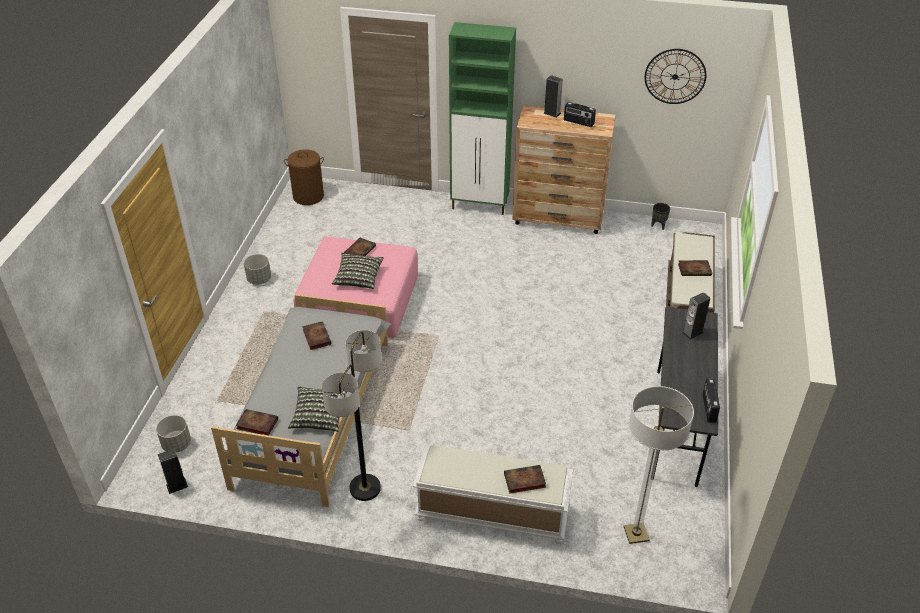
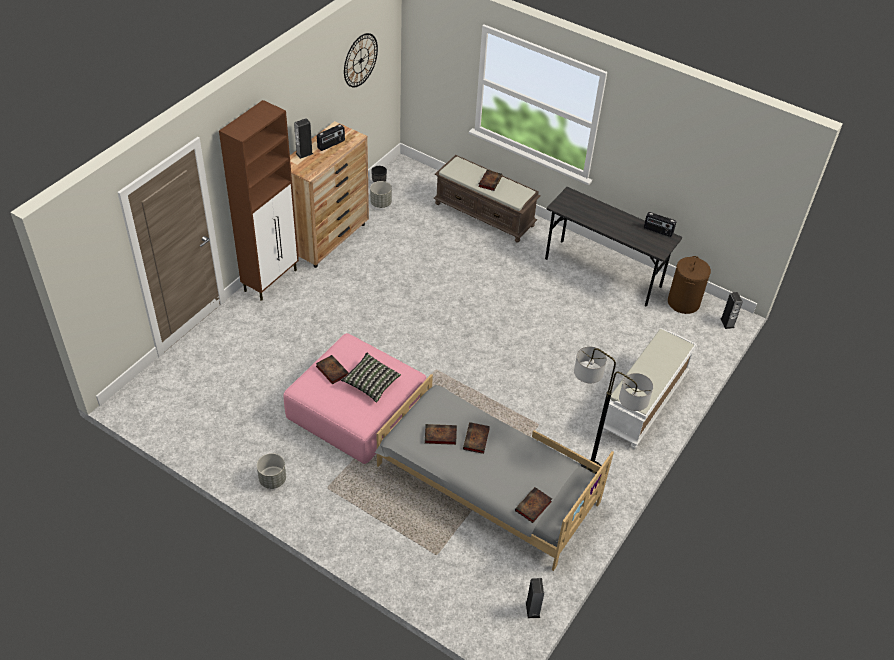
camera: 70 degrees left, 5 degrees up
grey planter [156,415,191,453] -> grey planter moved to [370,181,392,208]
brown laundry basket [284,149,324,205] -> brown laundry basket moved to [668,256,711,314]
pillow [288,386,348,432] -> none
green cabinet [449,22,516,215] -> brown cabinet [219,100,299,301]
book [504,465,546,494] -> book moved to [463,422,490,454]
floor lamp [624,386,694,544] -> none
speaker [682,292,710,340] -> speaker moved to [720,292,743,329]

